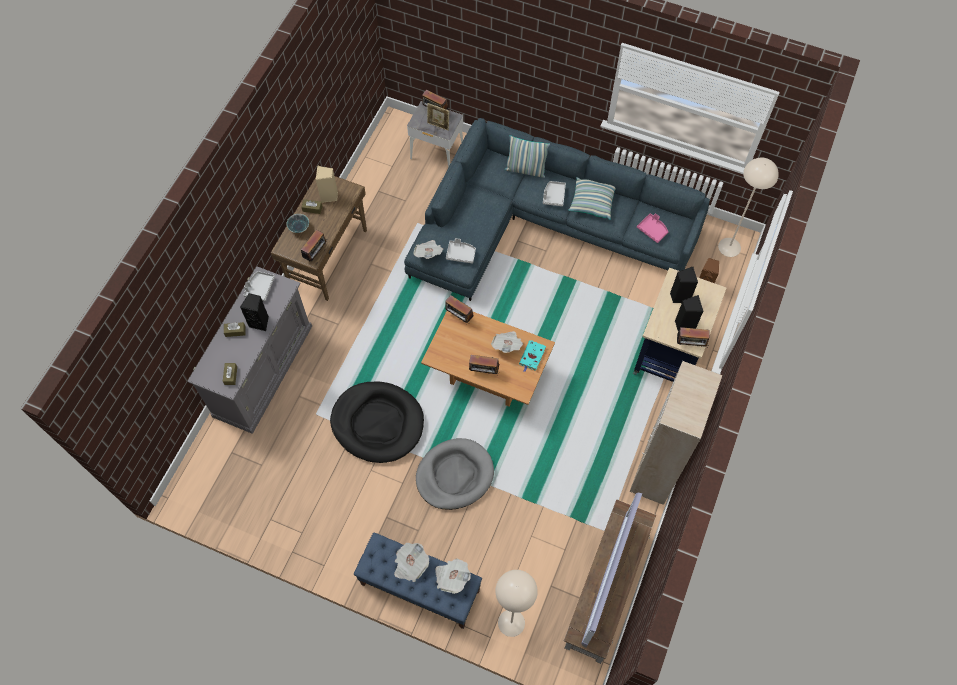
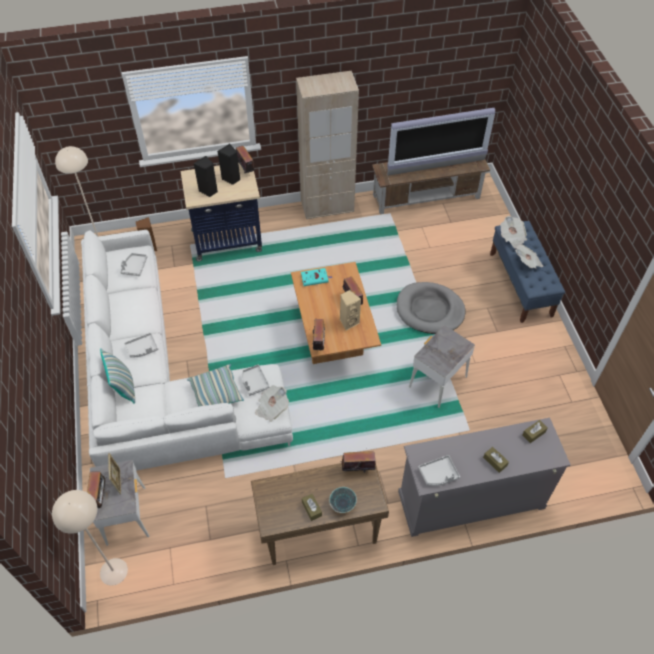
camera: 125 degrees left, 10 degrees down
black speaker [240,293,269,332] -> none
beige speaker [316,166,338,203] -> beige speaker moved to [340,290,361,331]
black dog bed [330,382,424,463] -> side table [409,325,475,408]
blue sofa [404,118,710,301] -> white sofa [81,230,293,470]
newspaper [491,331,523,353] -> none
beige floor lamp [495,570,538,637] -> beige floor lamp moved to [52,490,128,585]
pillow [569,177,616,220] -> pillow moved to [187,364,244,407]
pink tray [637,213,668,243] -> grey tray [120,253,147,276]

